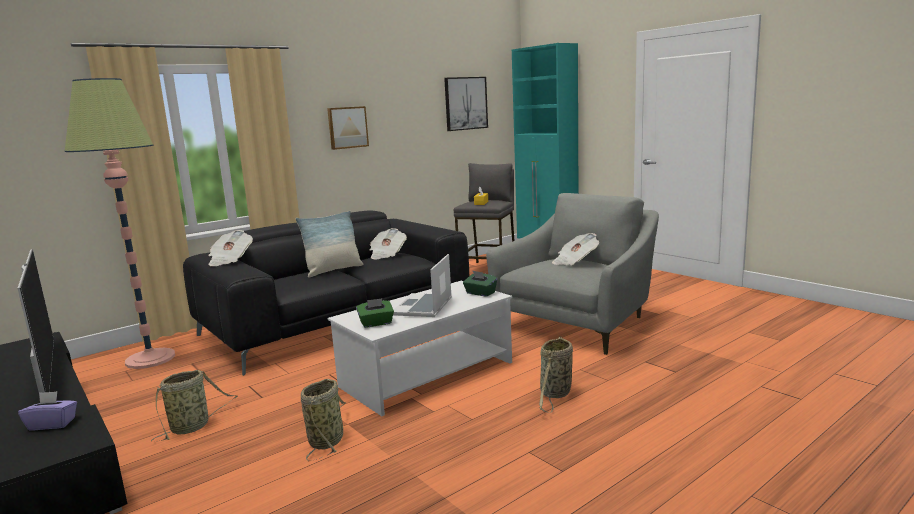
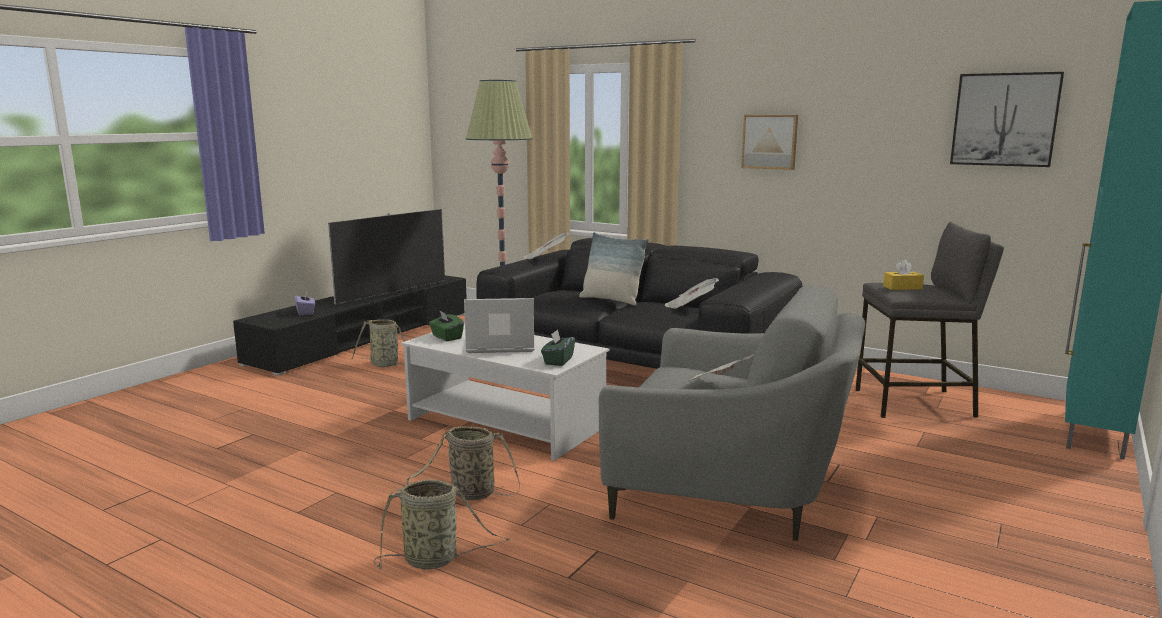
camera: 70 degrees right, 0 degrees up
basket [301,379,346,461] -> basket moved to [374,479,510,570]

